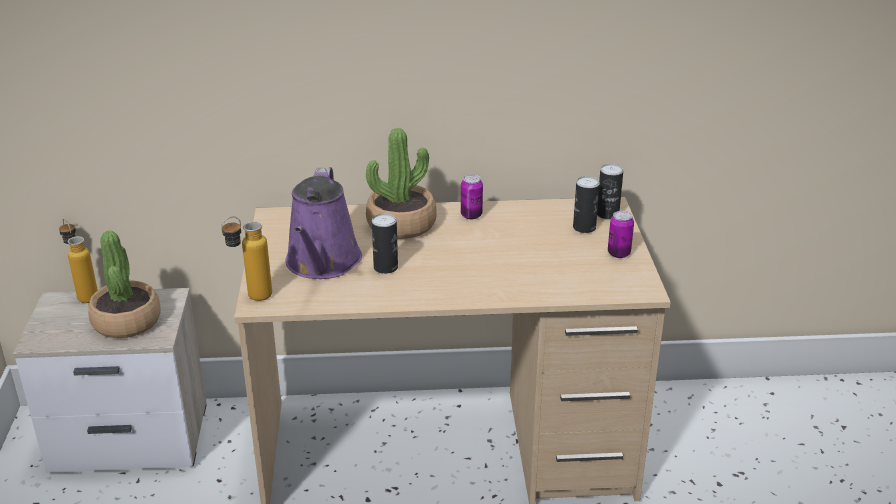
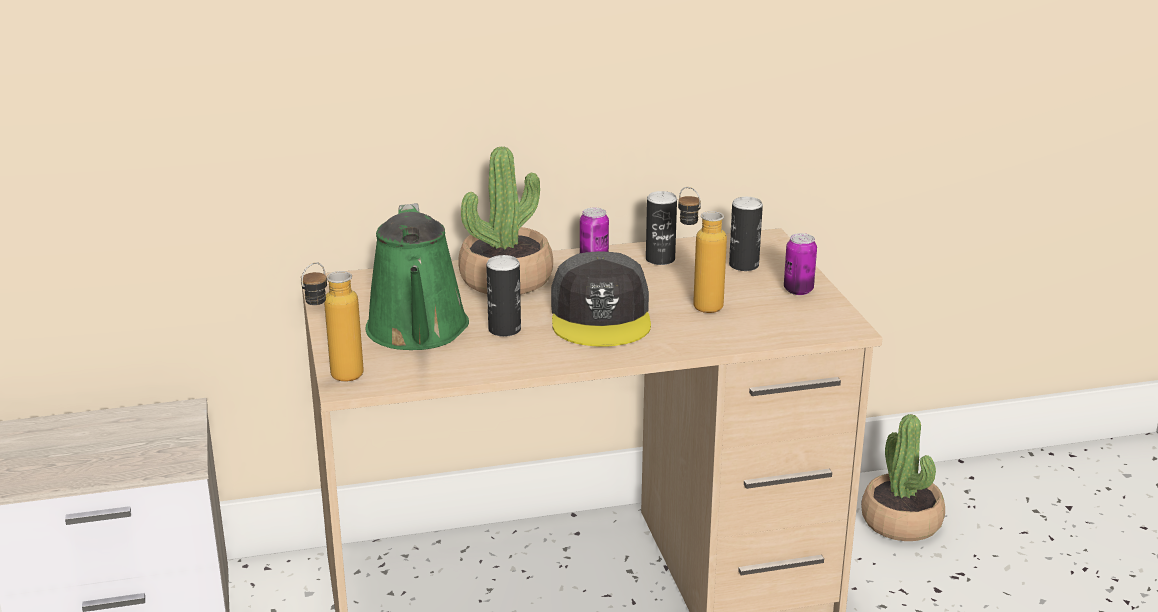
camera: 10 degrees left, 5 degrees down
bottle [59,218,98,303] -> bottle moved to [678,187,727,313]
potted plant [88,231,161,338] -> potted plant moved to [861,414,945,541]
purple watering can [285,167,362,279] -> green watering can [366,203,469,350]
can [597,164,623,220] -> can moved to [646,191,677,265]
none -> grey cap [551,251,651,347]

